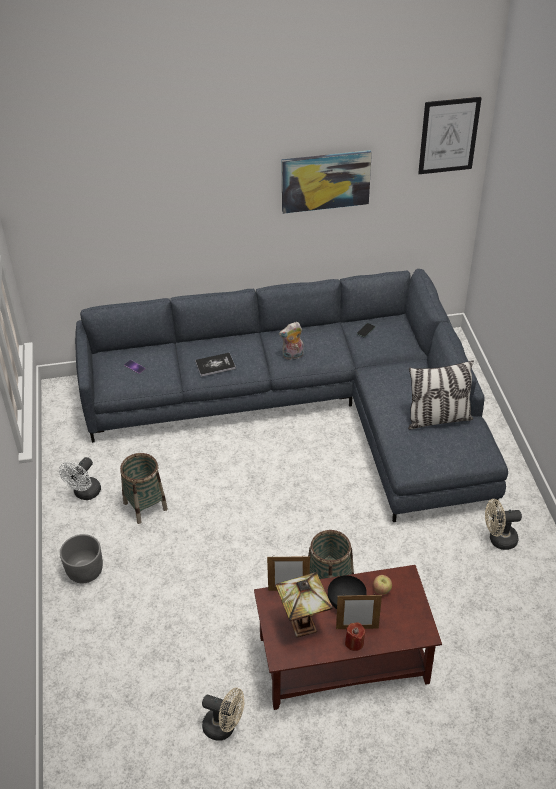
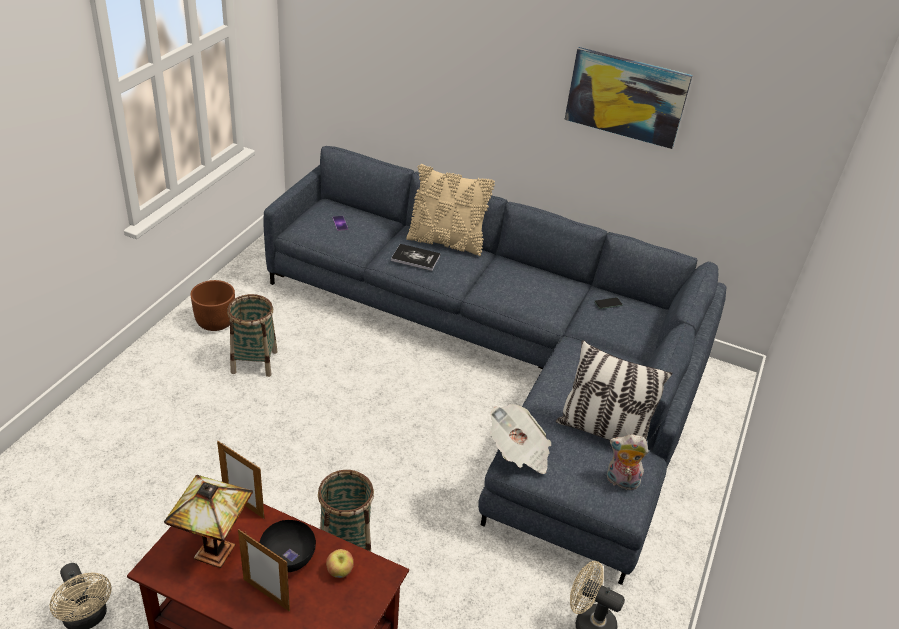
camera: 30 degrees right, 5 degrees down
white fan [59,457,101,500] -> brown planter [190,280,235,331]
grey planter [60,534,103,583] -> none
plush toy [279,322,304,360] -> plush toy moved to [607,434,649,490]
red candle [345,622,366,651] -> none
picture [418,97,482,174] -> none
none -> beige pillow [406,164,495,256]
none -> newspaper [490,404,551,474]

